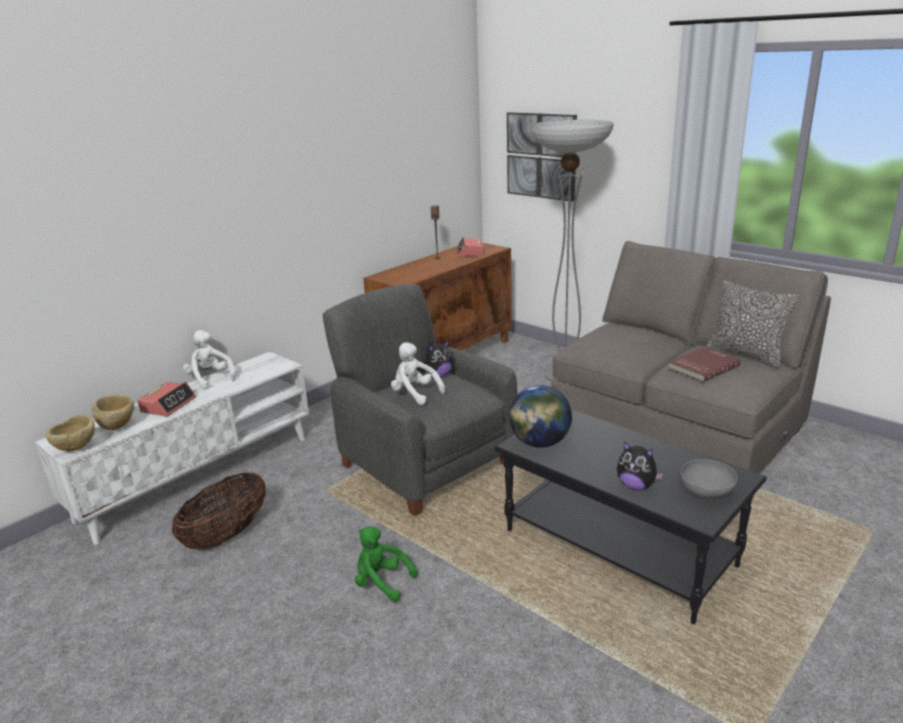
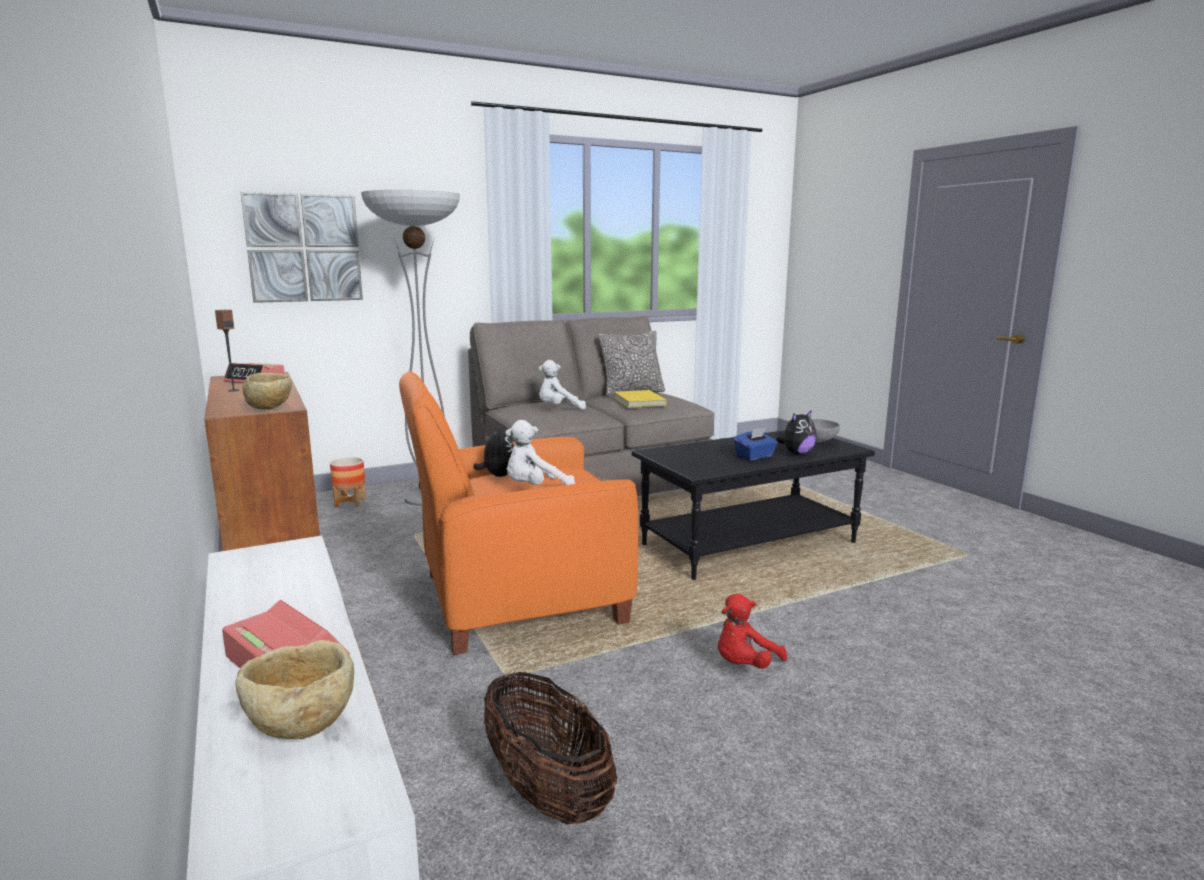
camera: 70 degrees left, 10 degrees down
beige bowl [45,415,95,451] -> beige bowl moved to [243,373,292,410]
white plush toy [183,330,236,389] -> white plush toy moved to [539,360,586,410]
grey armchair [323,283,517,516] -> orange armchair [399,371,638,655]
green plush toy [355,526,418,602] -> red plush toy [718,594,787,669]
globe [509,385,572,448] -> none
red book [668,347,740,382] -> yellow book [614,390,667,408]
none -> planter [330,457,366,507]
none -> blue tissue box [734,427,778,461]

